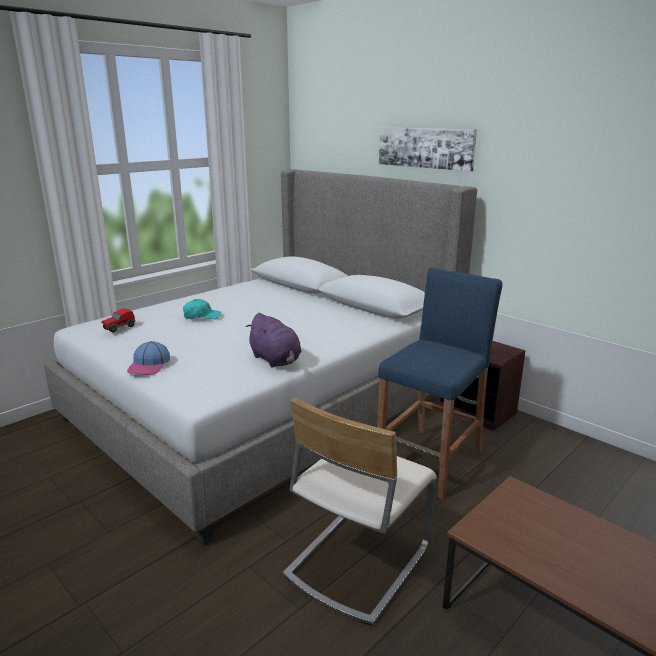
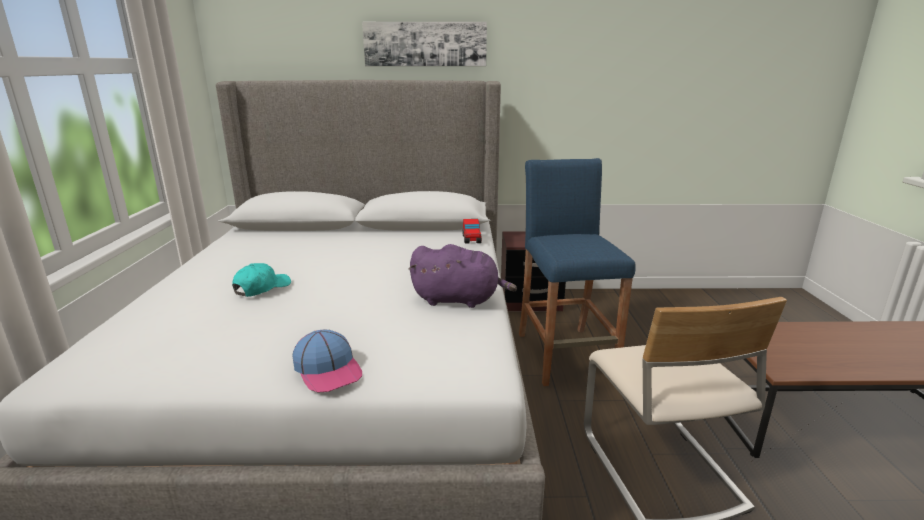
camera: 45 degrees left, 0 degrees up
toy car [101,309,135,332] -> toy car moved to [463,219,482,244]

